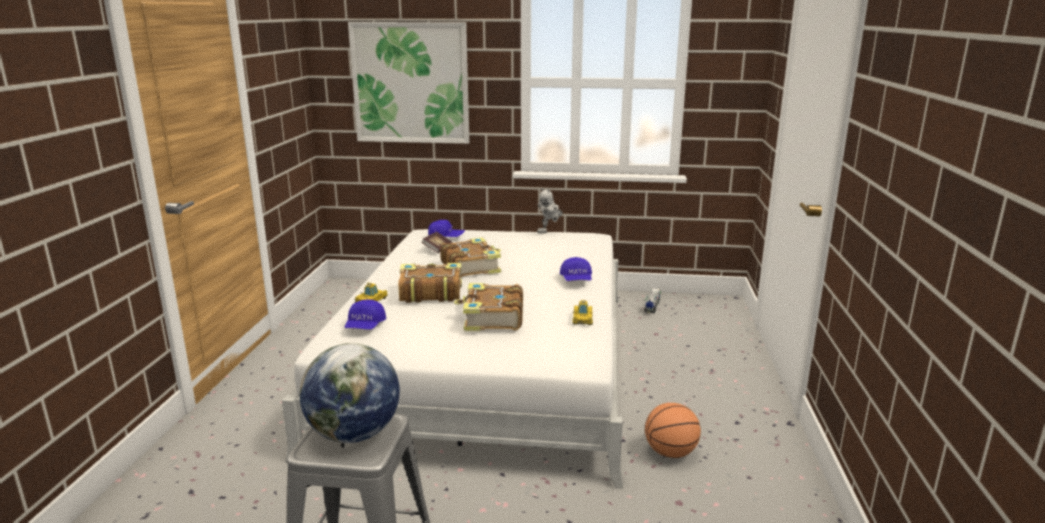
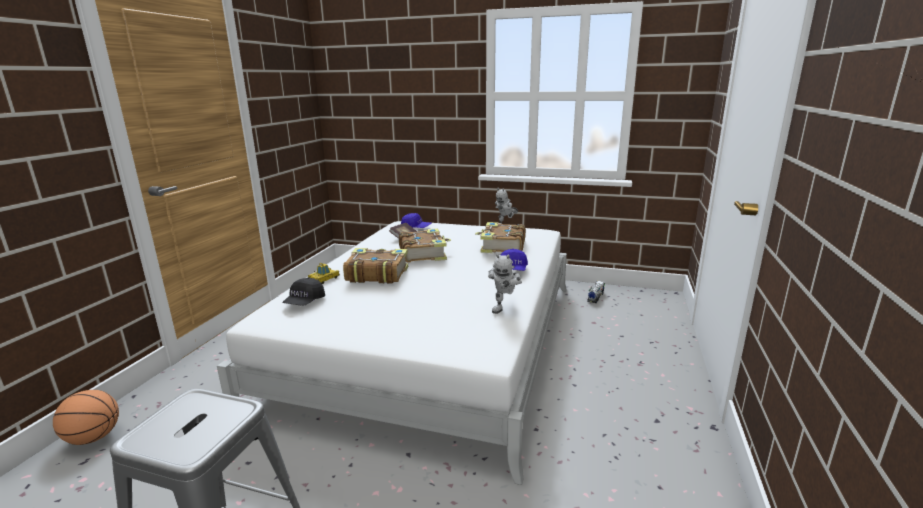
camera: 10 degrees right, 0 degrees up
globe [300,343,400,443] -> none
blue cap [344,299,386,329] -> black cap [282,278,325,306]
picture [348,22,469,144] -> none
book [454,283,523,331] -> book moved to [475,222,526,253]
toy car [573,300,593,325] -> toy robot [488,254,522,314]
basketball [645,403,701,458] -> basketball moved to [53,390,119,445]

